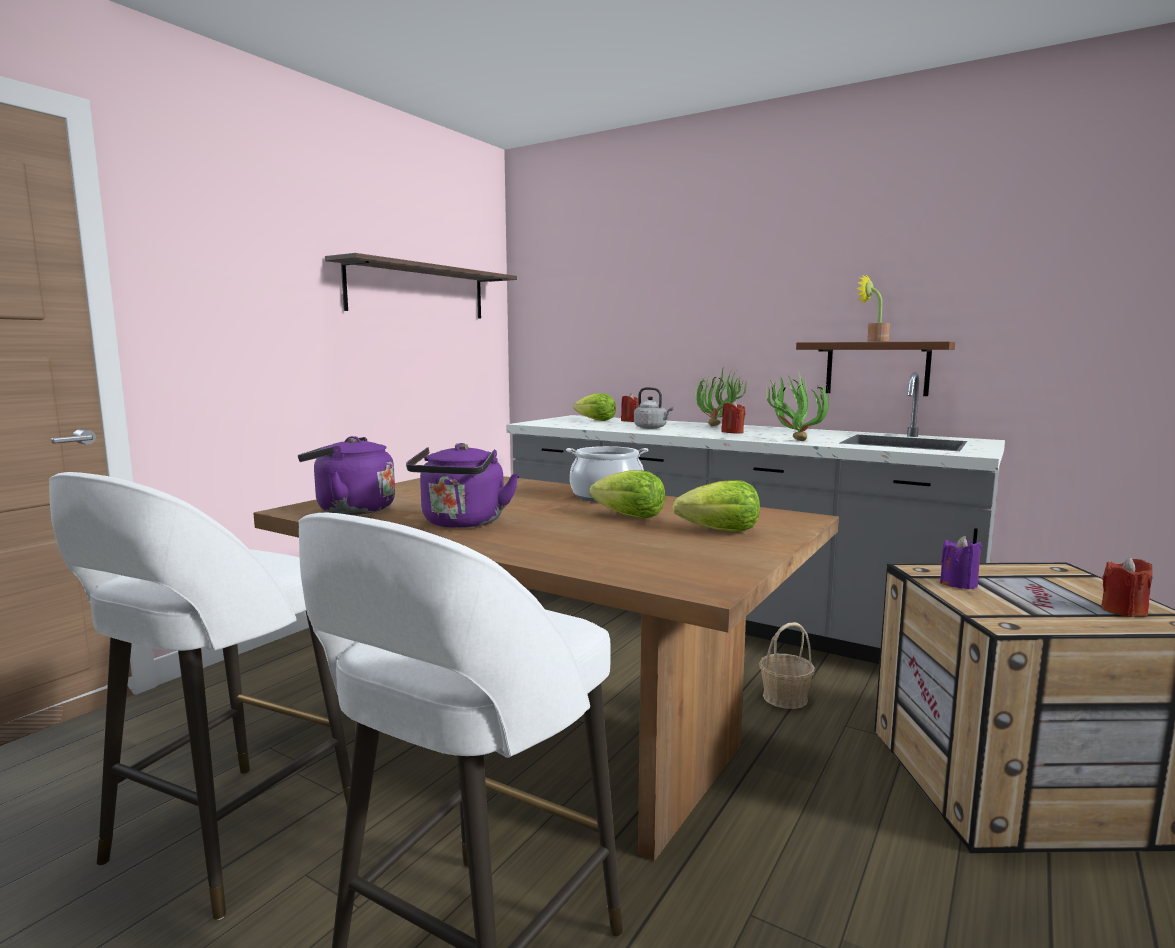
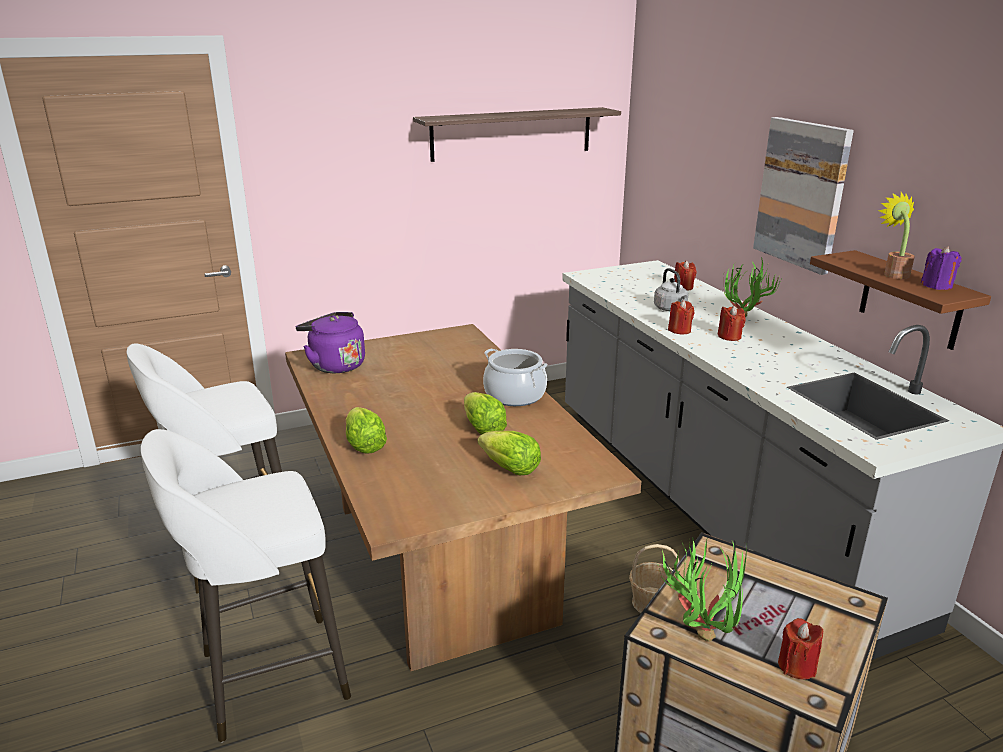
camera: 35 degrees right, 15 degrees up
purple kettle [406,443,519,528] -> none
lettuce [573,393,616,421] -> lettuce moved to [346,407,387,454]
potted plant [766,371,829,441] -> potted plant moved to [658,537,747,641]
purple candle [940,536,982,589] -> purple candle moved to [921,246,962,290]
none -> red candle [668,300,694,334]
none -> picture [753,117,854,275]

